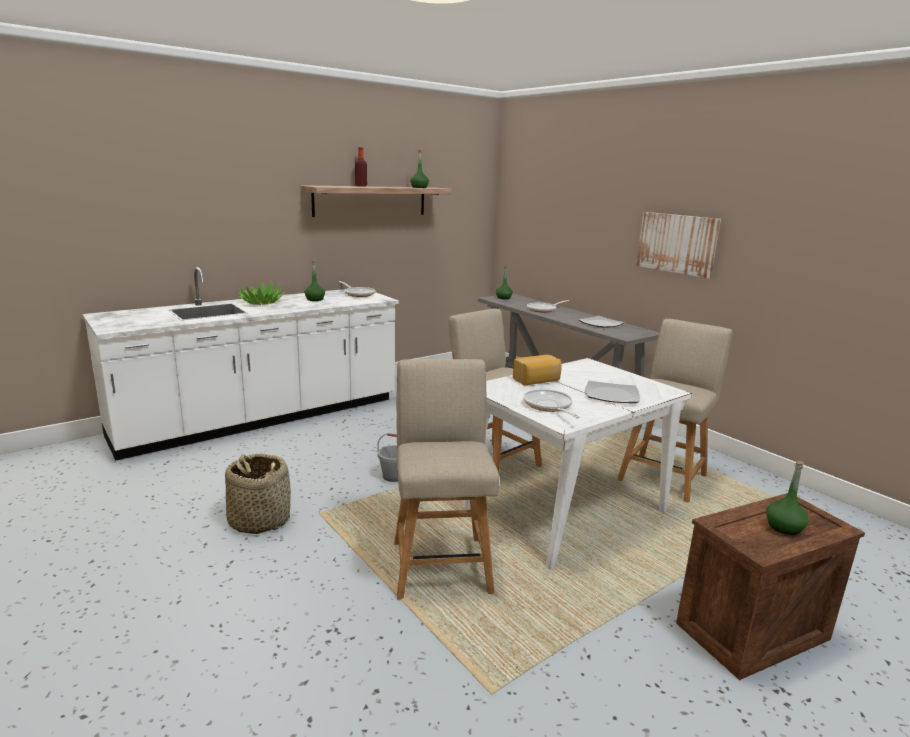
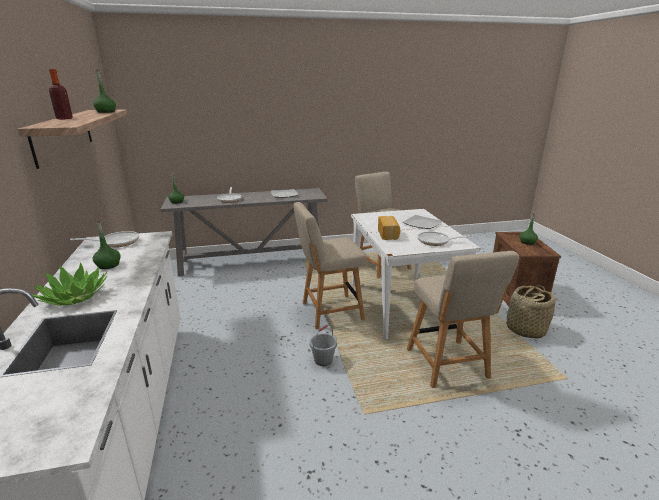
camera: 65 degrees left, 5 degrees up
basket [225,454,291,534] -> basket moved to [506,285,555,339]
beige chair [394,359,499,600] -> beige chair turned 120 degrees counterclockwise [407,251,519,388]
picture [636,212,721,278] -> none

